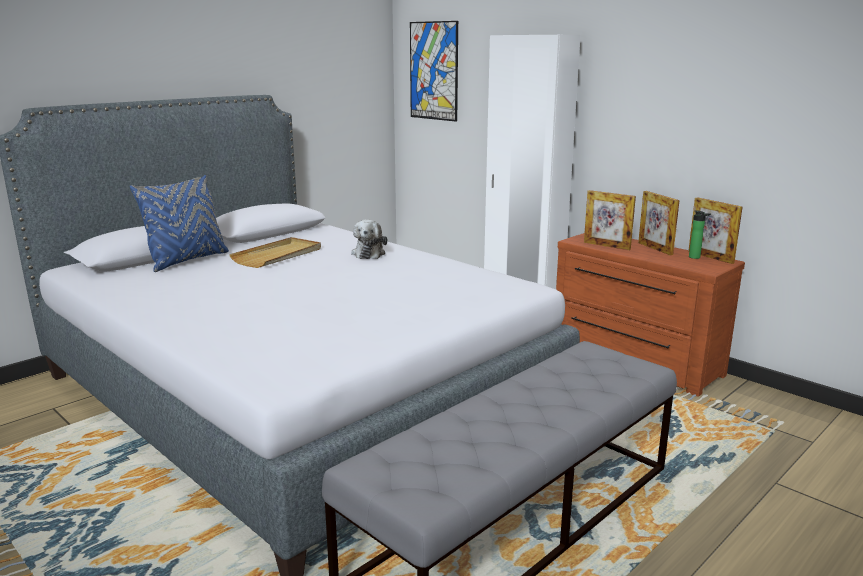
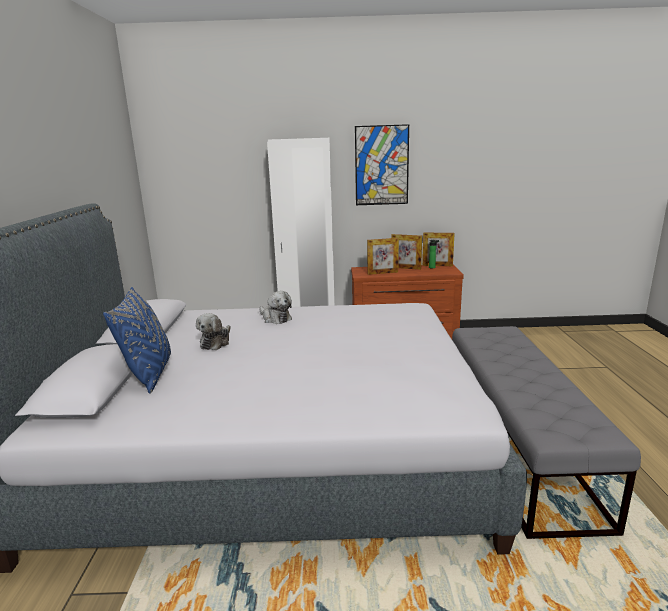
camera: 45 degrees left, 0 degrees up
beige tray [229,237,321,268] -> plush toy [196,313,230,350]
picture [410,21,458,121] -> picture moved to [355,124,409,205]

